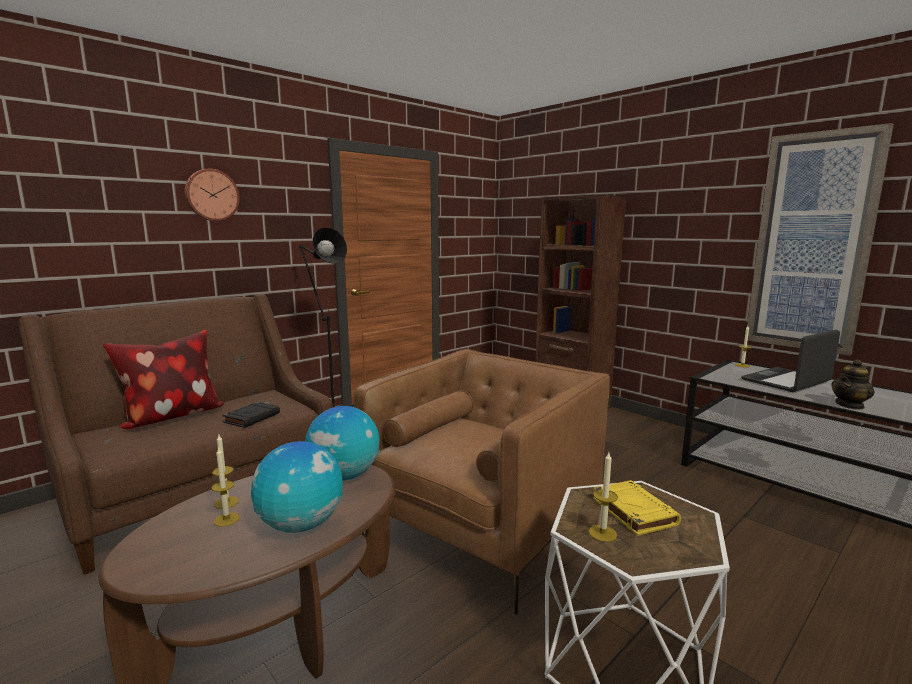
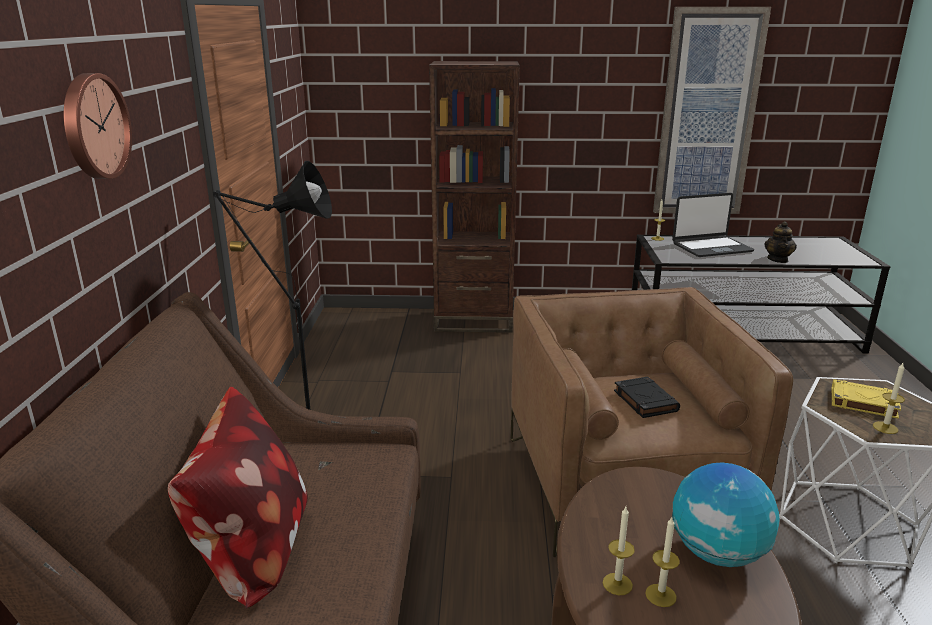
camera: 45 degrees left, 10 degrees up
black book [223,402,280,428] -> black book moved to [614,377,680,418]
globe [305,406,380,480] -> none
laptop [741,330,840,392] -> laptop turned 120 degrees counterclockwise [672,193,754,257]

